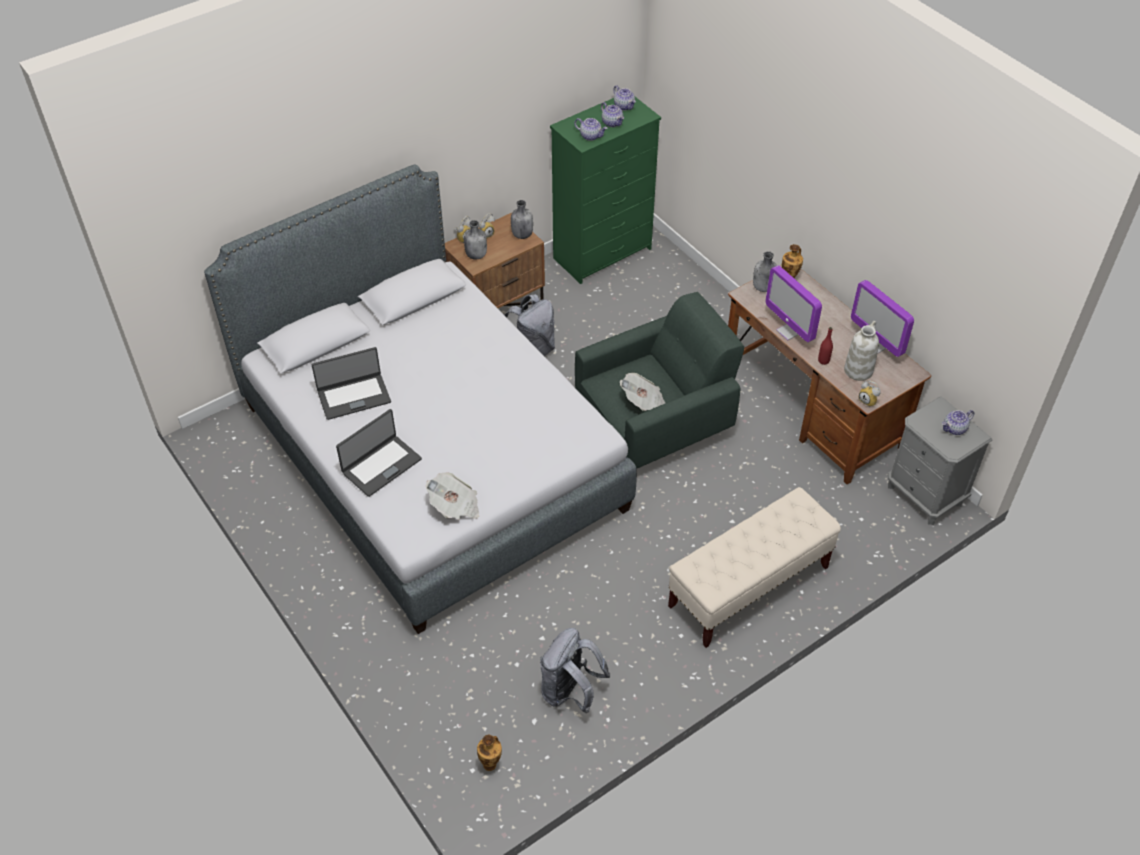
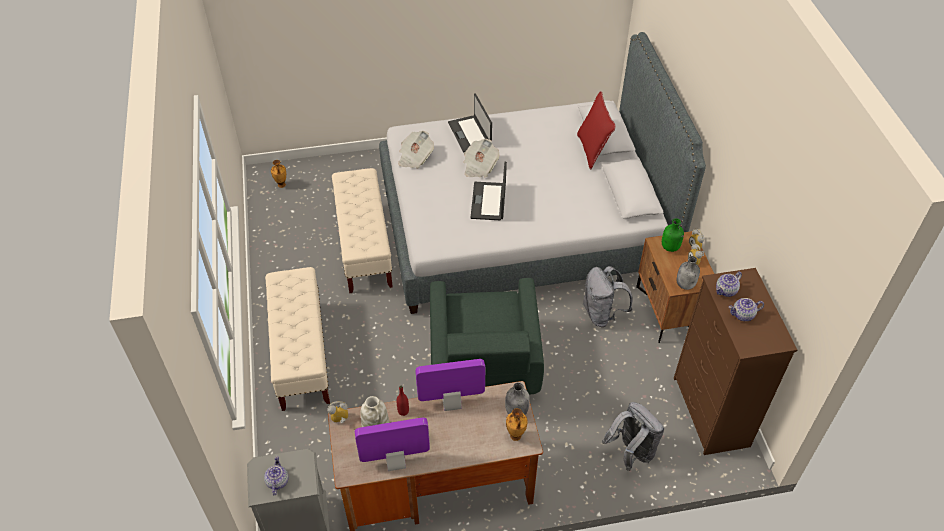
camera: 115 degrees right, 0 degrees up
laptop [312,347,391,420] -> laptop moved to [471,162,507,220]
grey bottle [464,220,487,260] -> green bottle [662,218,684,252]
grey backpack [540,628,610,713] -> grey backpack moved to [602,402,664,471]
green dresser [550,97,661,284] -> brown dresser [674,268,797,455]
teapot [613,85,636,111] -> none
newspaper [620,373,665,411] -> newspaper moved to [464,139,500,177]
none -> beige bench [332,168,393,293]
none -> red pillow [577,91,615,169]

